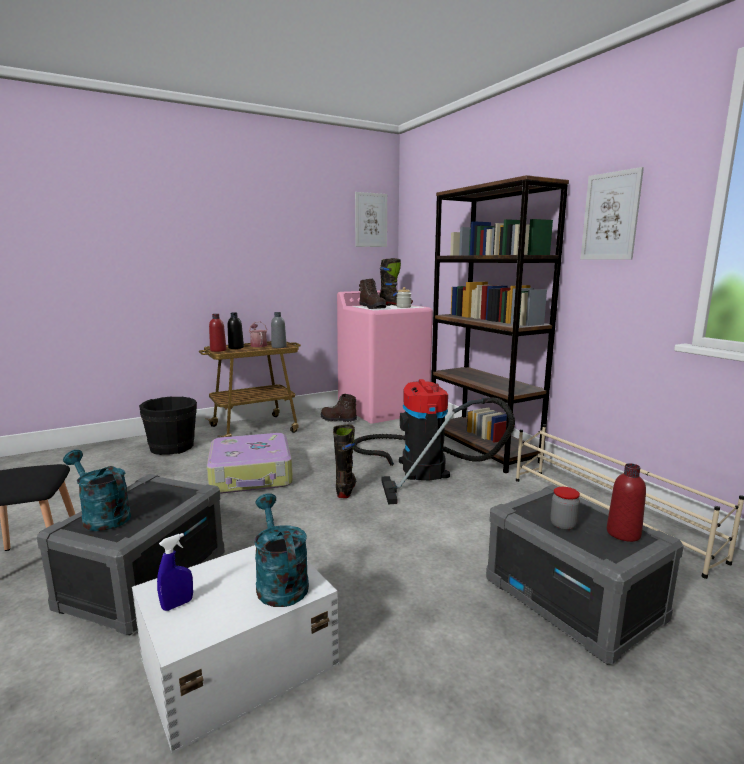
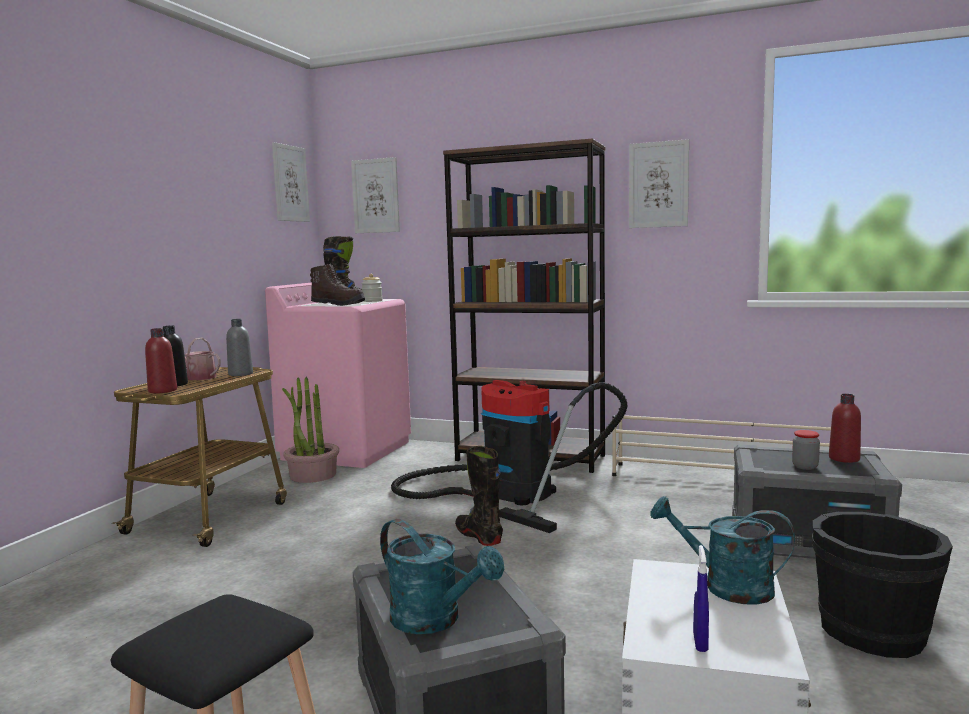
camera: 40 degrees left, 5 degrees down
turquoise watering can [63,450,131,531] -> turquoise watering can turned 135 degrees counterclockwise [380,519,504,634]
black bucket [139,396,197,455] -> black bucket moved to [812,512,953,658]
suitcase [207,433,293,494] -> none
brown boot [320,394,357,422] -> potted plant [282,377,339,483]
none -> picture [351,157,400,233]

